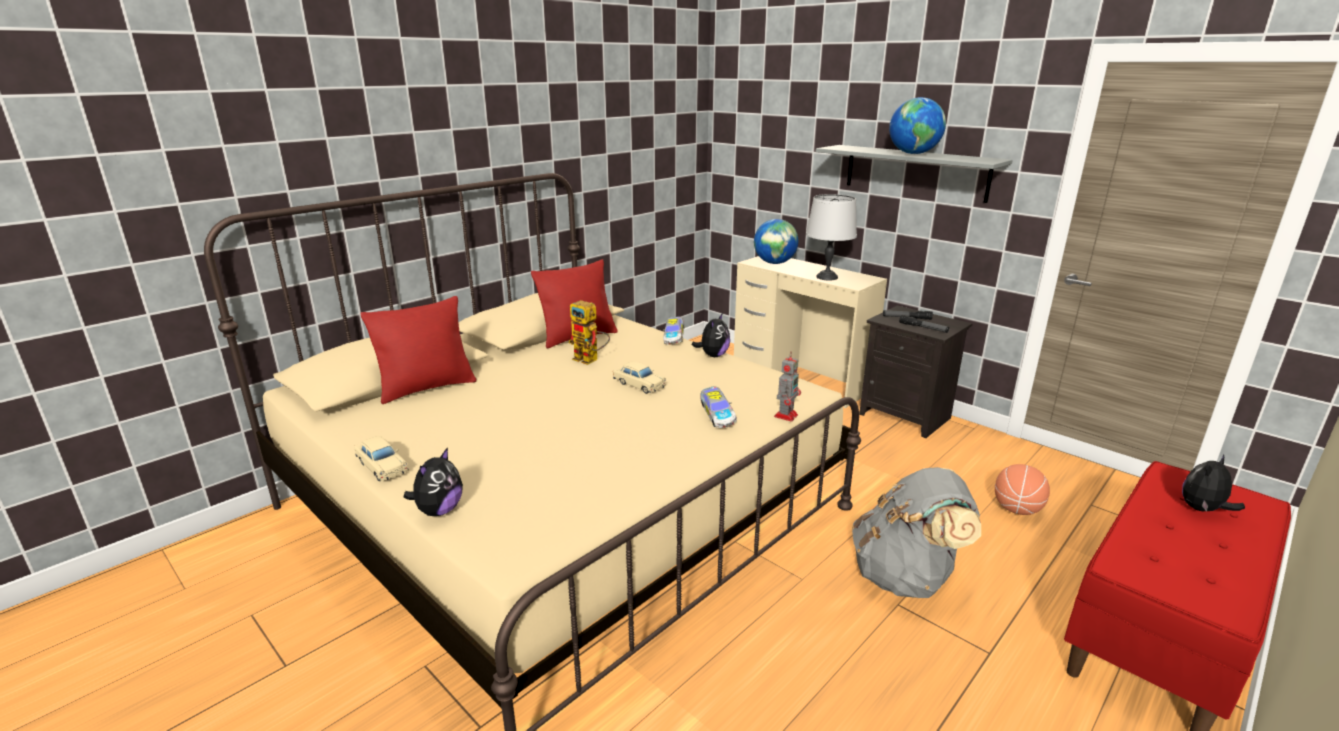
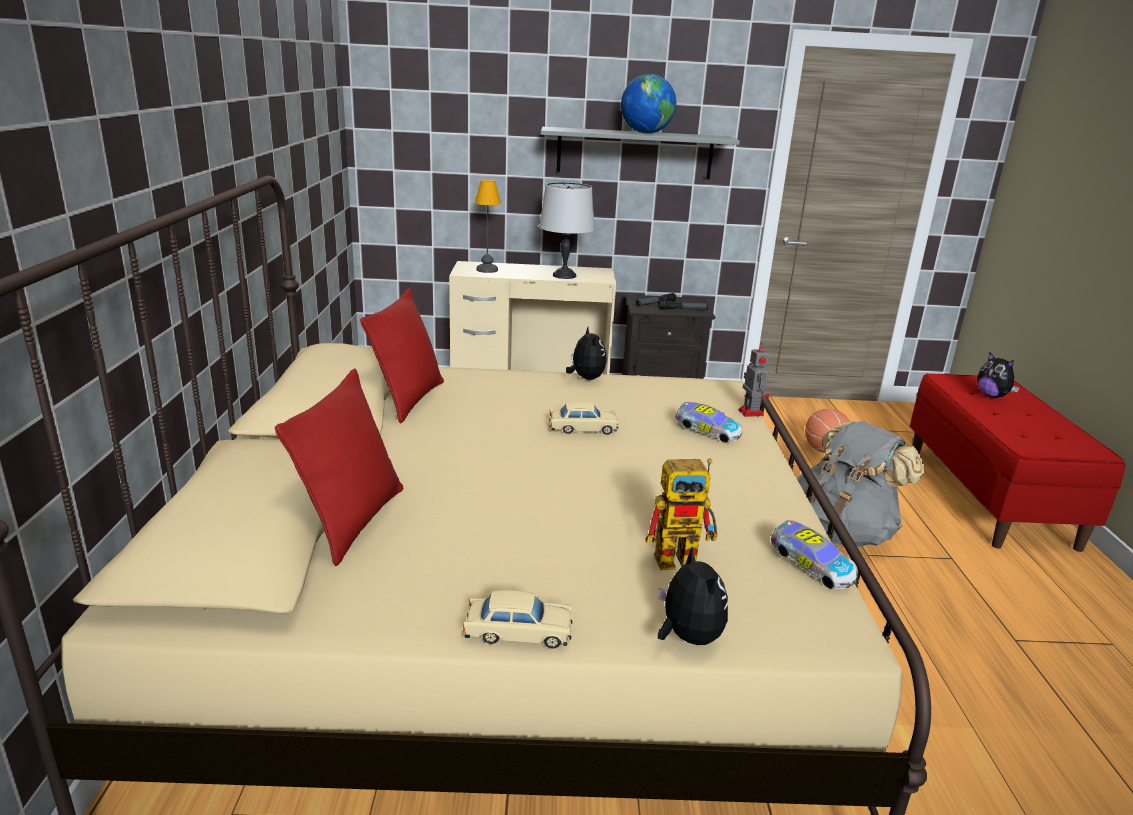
camera: 45 degrees left, 0 degrees up
toy robot [569,300,610,365] -> toy robot moved to [645,458,717,570]
toy car [663,316,684,345] -> toy car moved to [771,520,858,589]
globe [754,219,798,264] -> table lamp [475,179,501,273]
plush toy [1182,455,1245,511] -> plush toy turned 45 degrees counterclockwise [977,353,1020,398]

